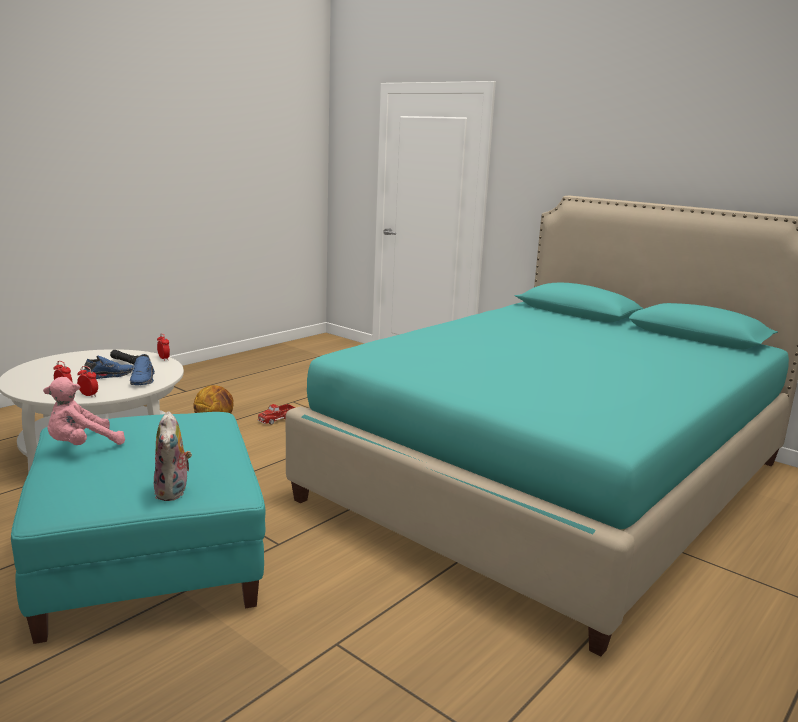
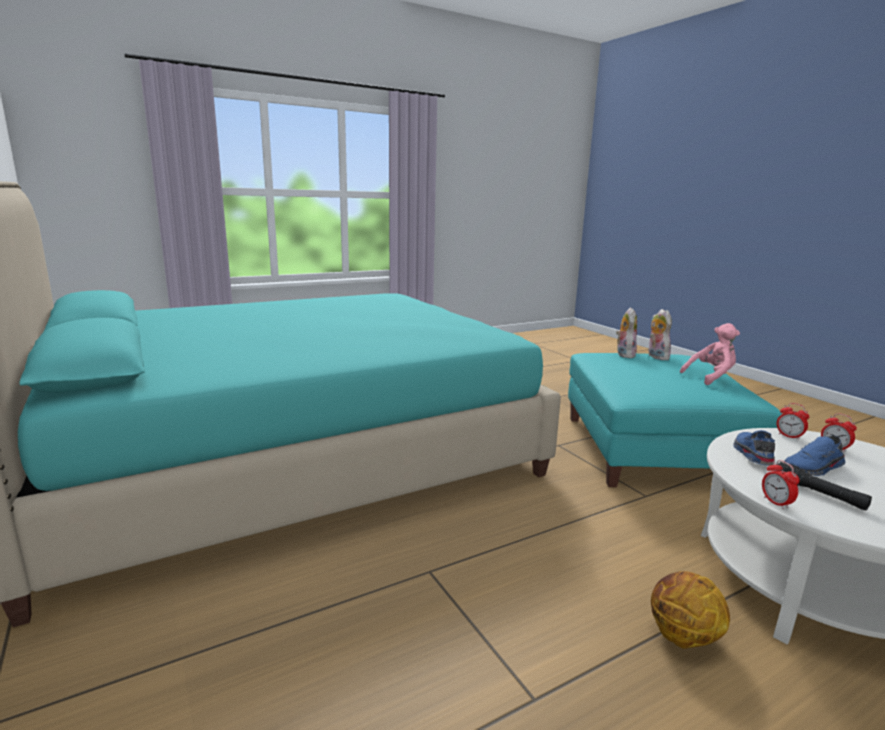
camera: 160 degrees left, 0 degrees up
toy truck [257,404,295,425] -> none
none -> plush toy [649,309,672,360]

